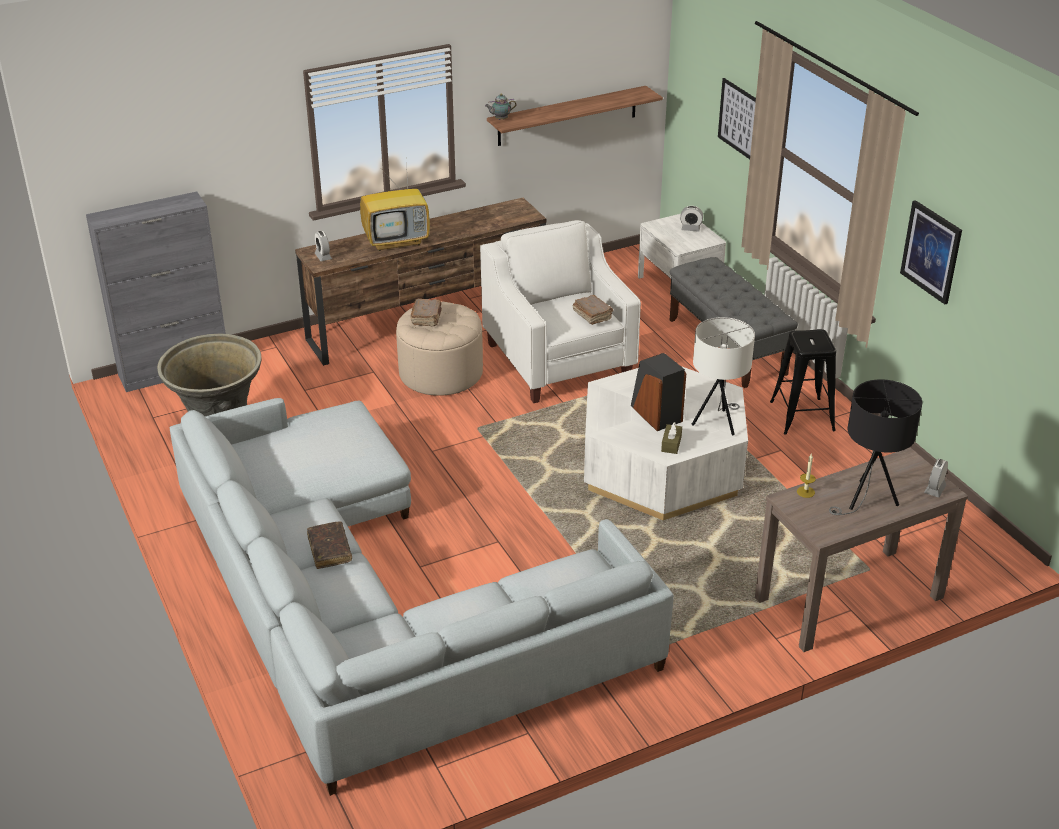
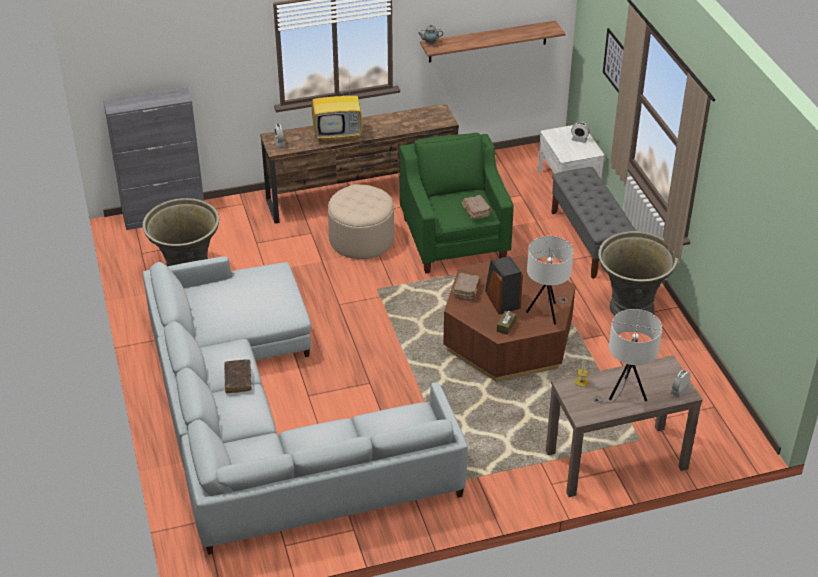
camera: 10 degrees right, 5 degrees up
brown book [410,298,442,327] -> brown book moved to [453,273,480,300]
white armchair [480,220,641,403] -> green armchair [399,133,514,273]
white coffee table [584,366,748,520] -> brown coffee table [443,255,576,381]
black stool [770,329,836,435] -> grey planter [598,231,678,315]
black table lamp [829,379,922,515] -> white table lamp [593,309,662,403]
picture [900,200,962,304] -> none

